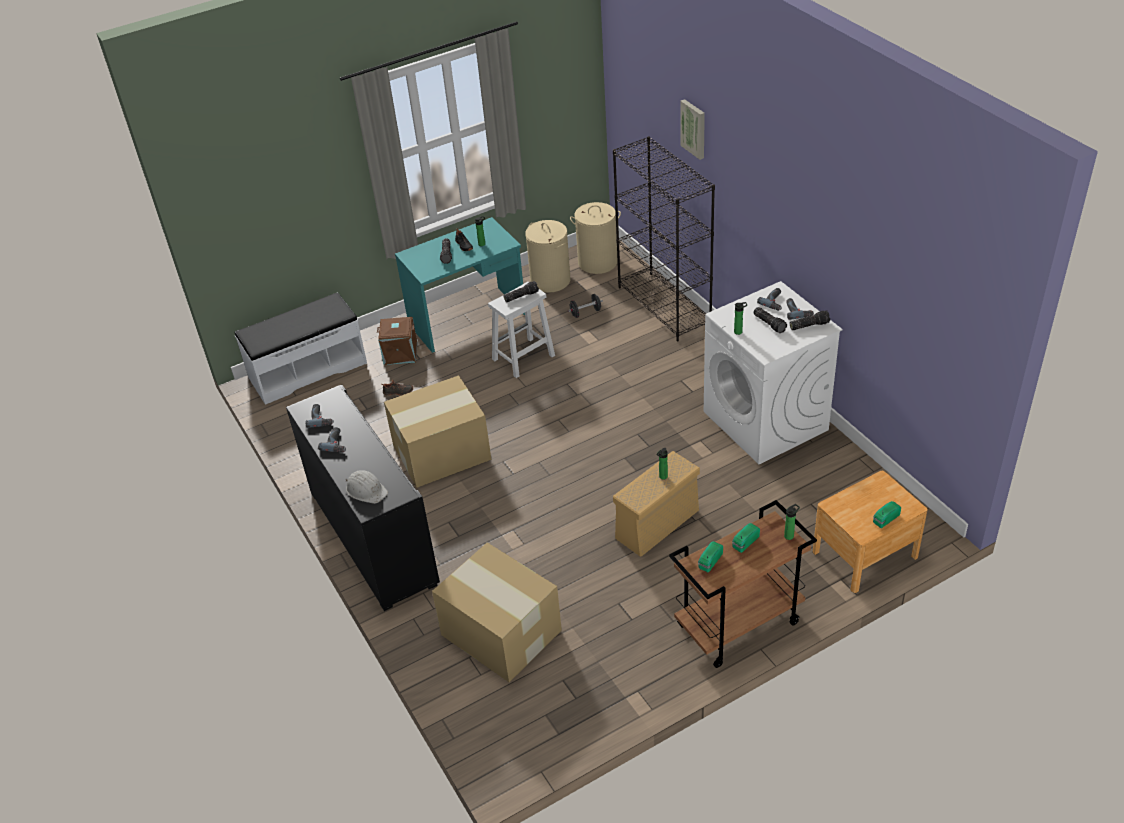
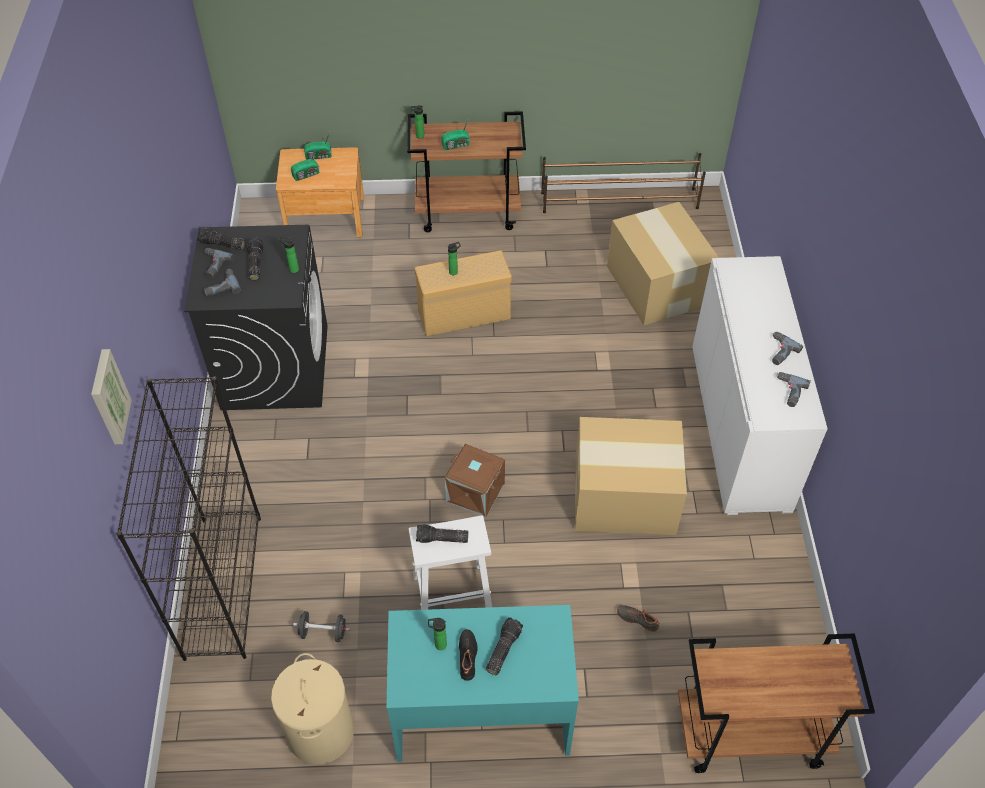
camera: 155 degrees left, 10 degrees up
white bench [234,292,367,405] -> brown cart [678,633,875,773]
black cabinet [286,385,440,611] -> white cabinet [692,256,828,515]
white hard hat [346,470,388,504] -> none
brown storage box [377,317,417,365] -> brown storage box moved to [445,444,505,518]
beige laundry basket [570,202,621,274] -> none
radio [698,541,723,573] -> radio moved to [291,148,319,181]
white washing machine [704,281,843,464] -> black washing machine [184,225,328,410]
none -> brown shoe rack [541,153,706,213]

